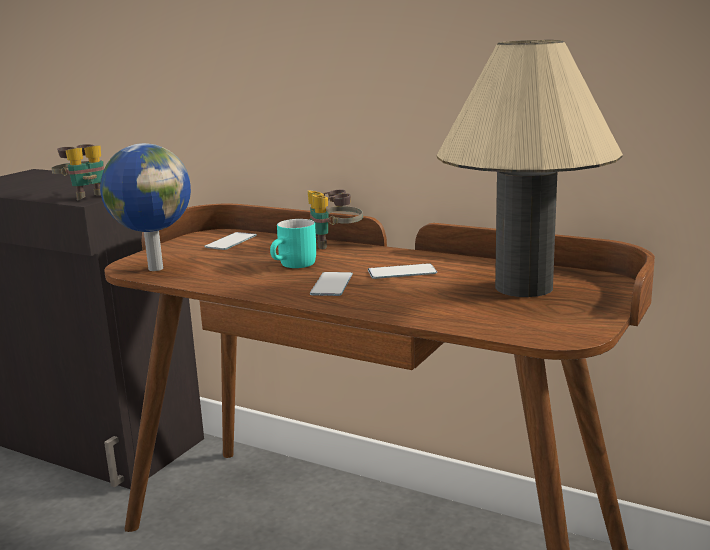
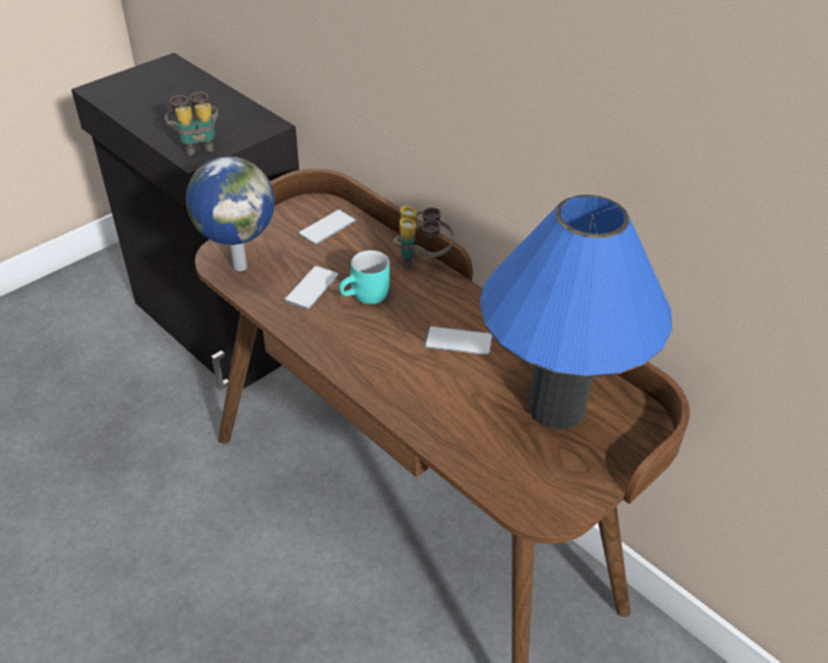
camera: 15 degrees right, 25 degrees up
phone [310,272,353,296] -> phone moved to [284,266,339,309]
beige table lamp [436,40,623,297] -> blue table lamp [480,195,672,430]

